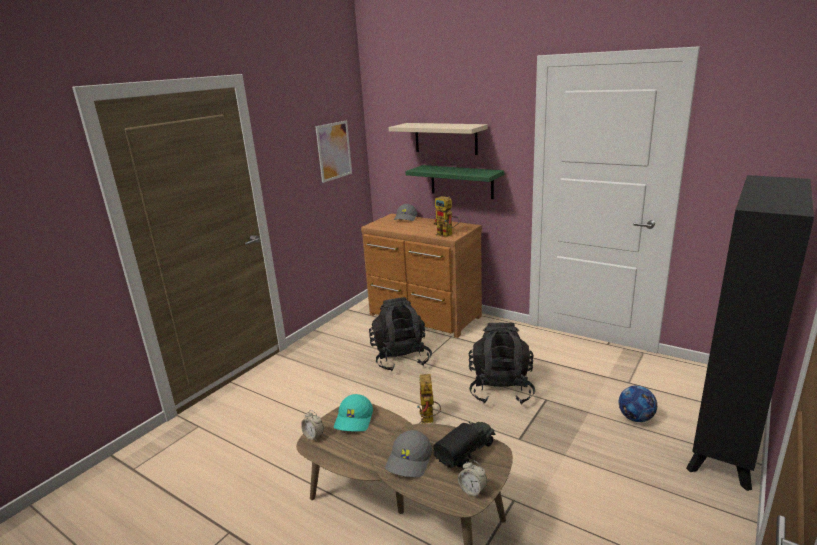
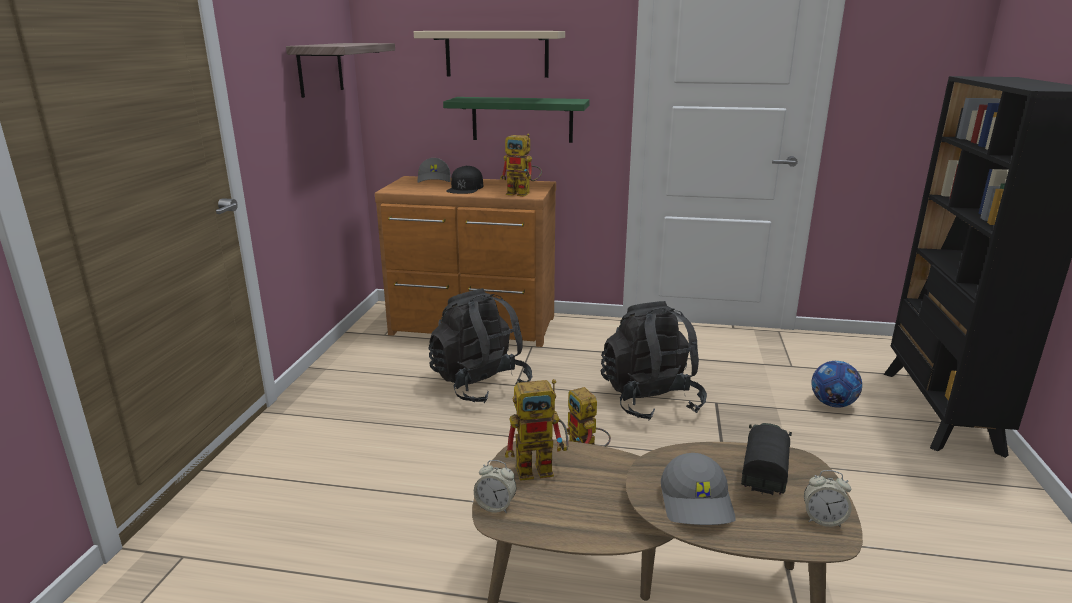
camera: 25 degrees left, 0 degrees up
picture [315,121,352,183] -> shelf [286,43,395,98]
turquoise cap [334,394,373,432] -> toy robot [505,379,569,481]
none -> black cap [446,166,484,194]

